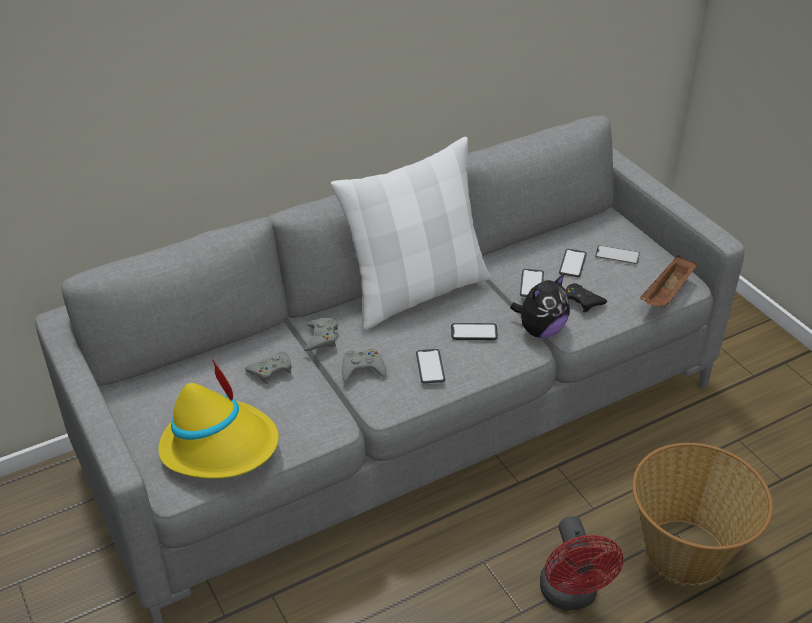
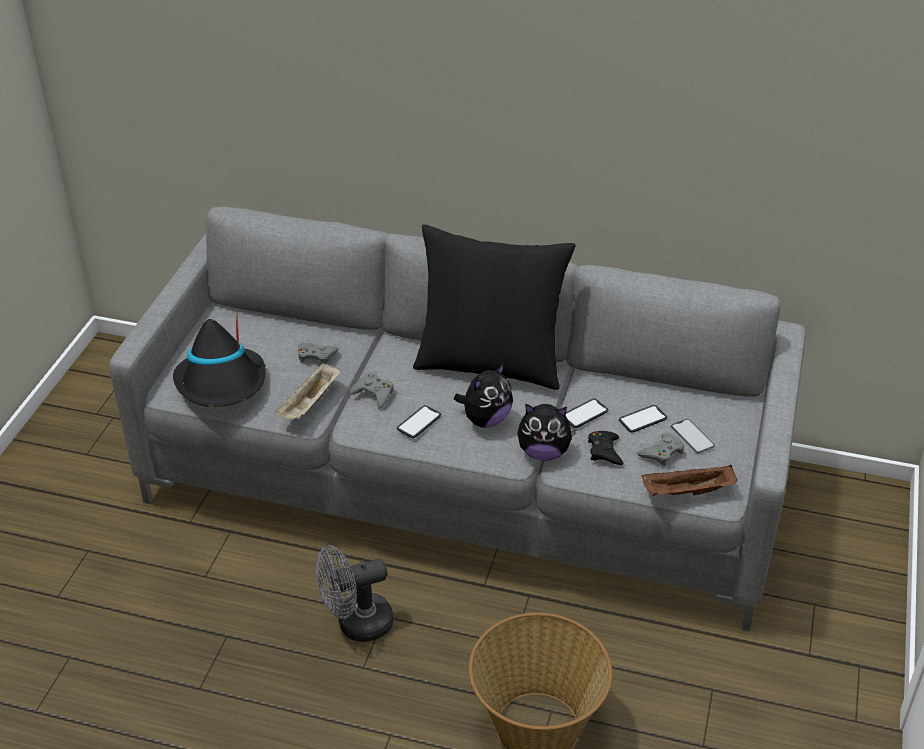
camera: 45 degrees right, 0 degrees up
yellow hat [158,358,279,479] -> black hat [173,316,266,407]
grey game controller [304,318,338,351] -> grey game controller moved to [637,433,684,466]
white pillow [331,137,491,330] -> black pillow [413,224,575,390]
phone [451,323,498,340] -> plush toy [454,363,513,428]
red fan [540,516,624,610] -> none
none -> beige tray [275,362,341,420]
none -> grey fan [316,545,393,642]

